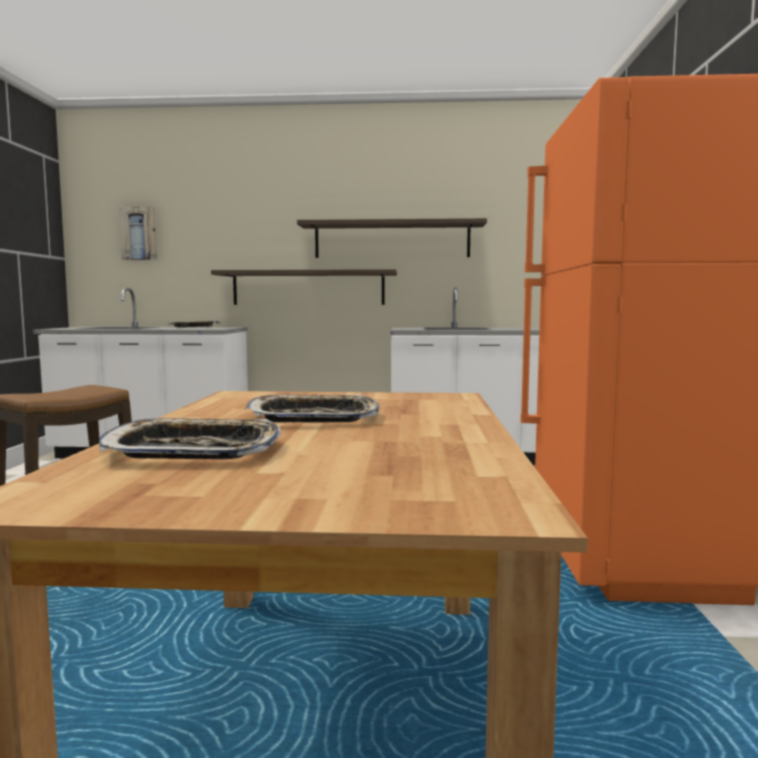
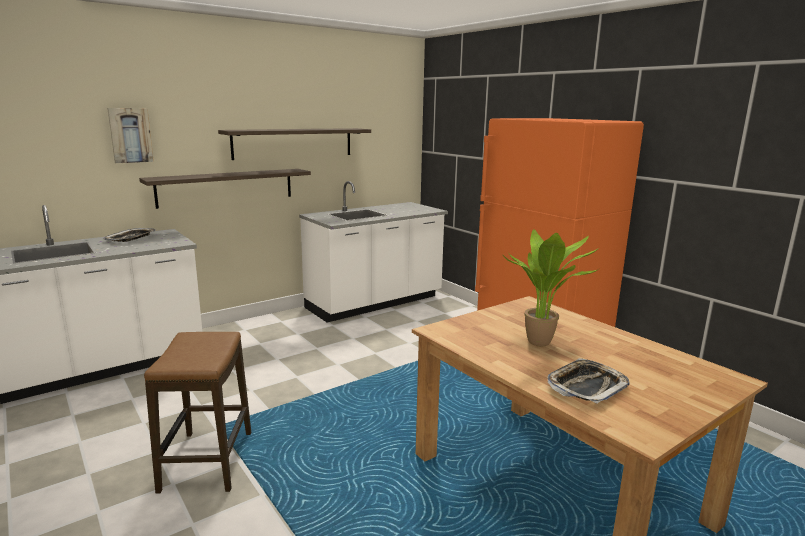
camera: 40 degrees left, 10 degrees up
picture [119,207,157,260] -> picture moved to [107,108,154,163]
tray [244,395,379,423] -> potted plant [503,229,601,346]

